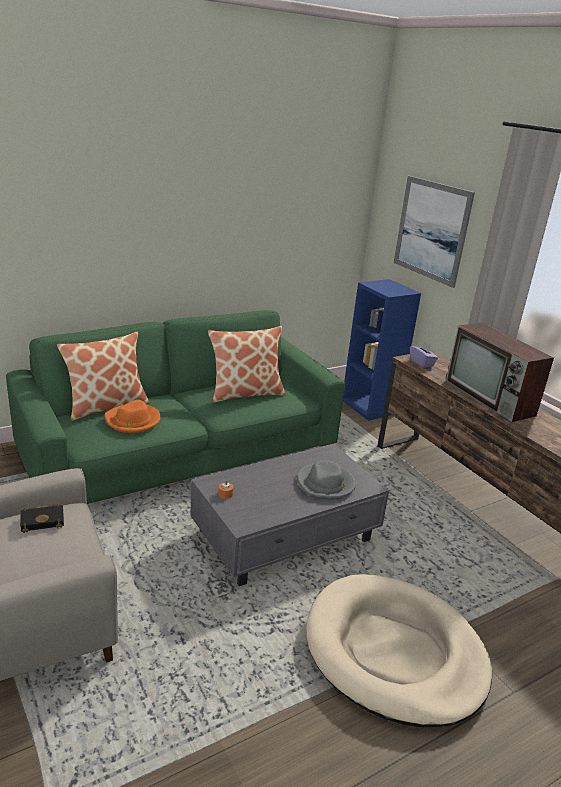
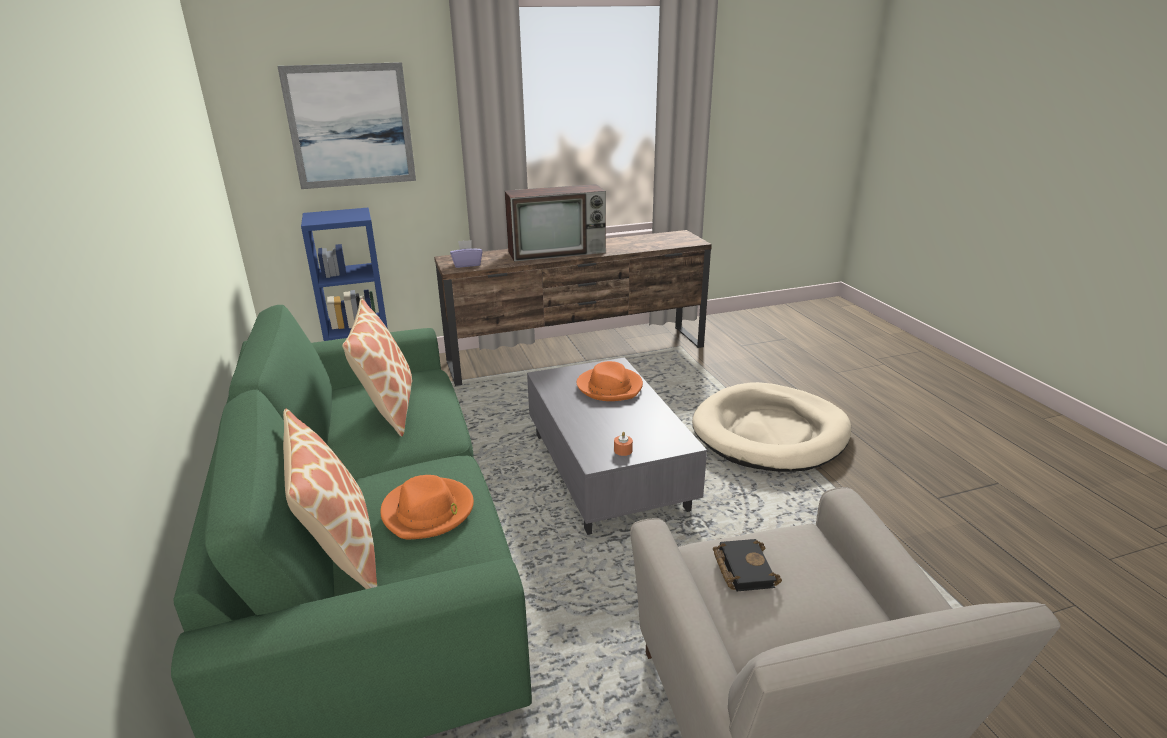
camera: 75 degrees left, 0 degrees up
grey hat [297,460,356,500] -> orange hat [577,361,643,401]

